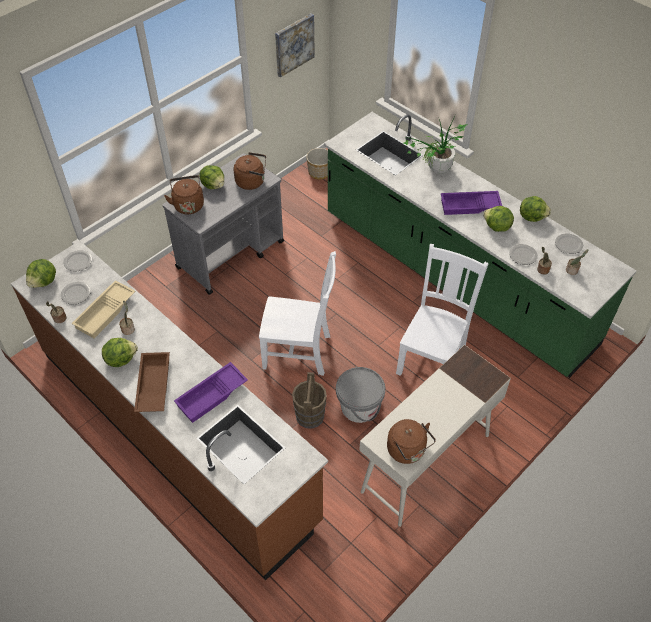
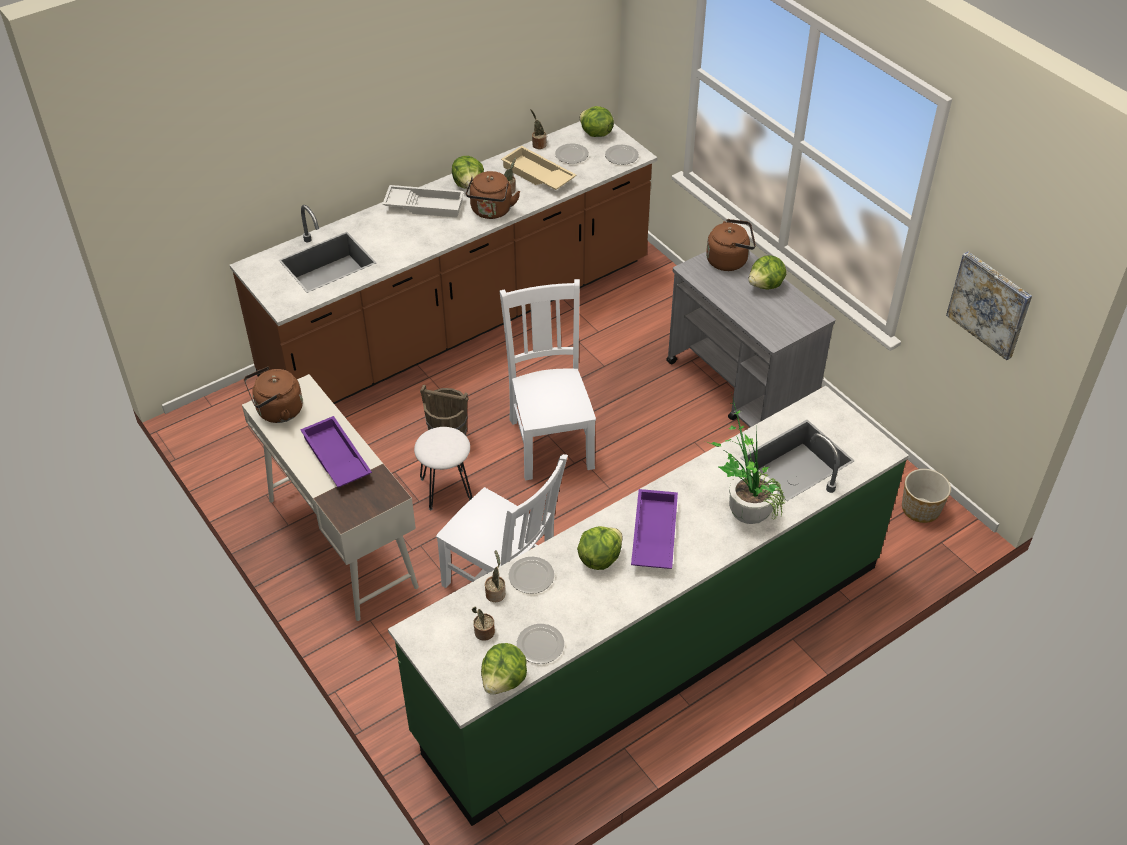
camera: 100 degrees right, 5 degrees down
brown tray [134,352,170,412] -> white tray [383,185,464,218]
purple tray [174,362,248,423] -> purple tray moved to [300,416,372,487]
brown kettle [234,152,266,190] -> brown kettle moved to [466,171,520,219]
white chair [259,251,336,376] -> white chair turned 150 degrees clockwise [499,279,596,481]
grey bucket [336,367,385,423] -> white stool [414,427,473,510]
lettuce [520,196,551,222] -> lettuce moved to [481,643,527,695]

